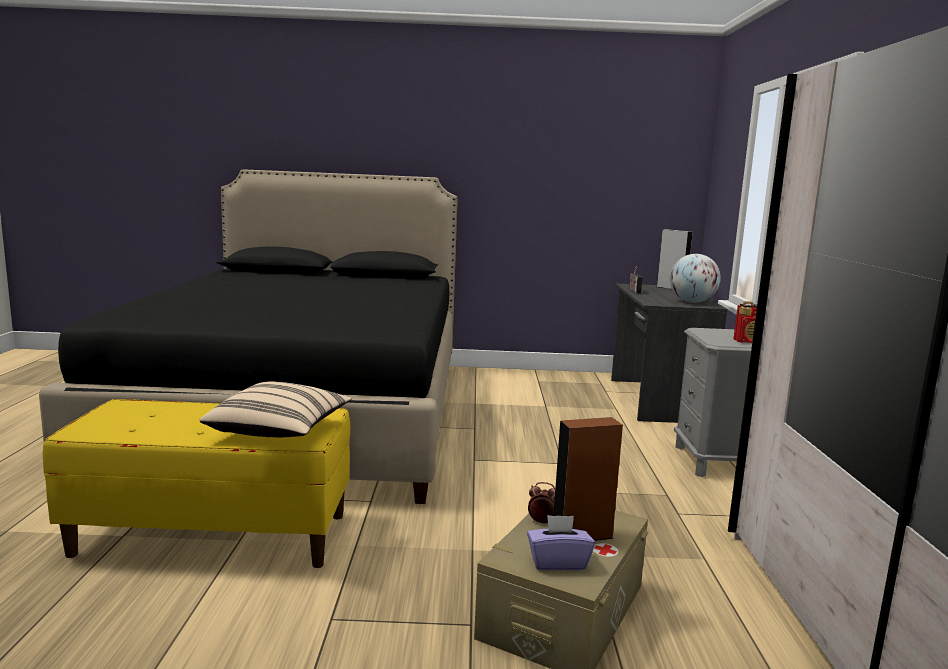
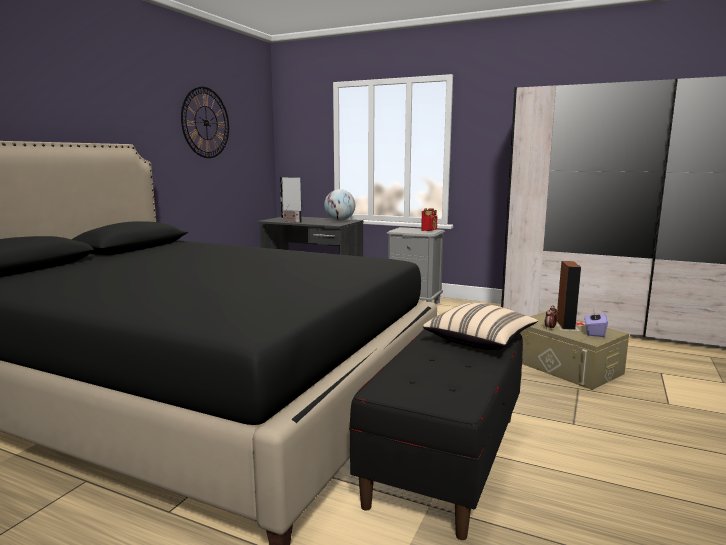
camera: 65 degrees left, 0 degrees up
yellow bench [42,399,350,568] -> black bench [349,329,523,540]
none -> wall clock [181,87,229,158]

